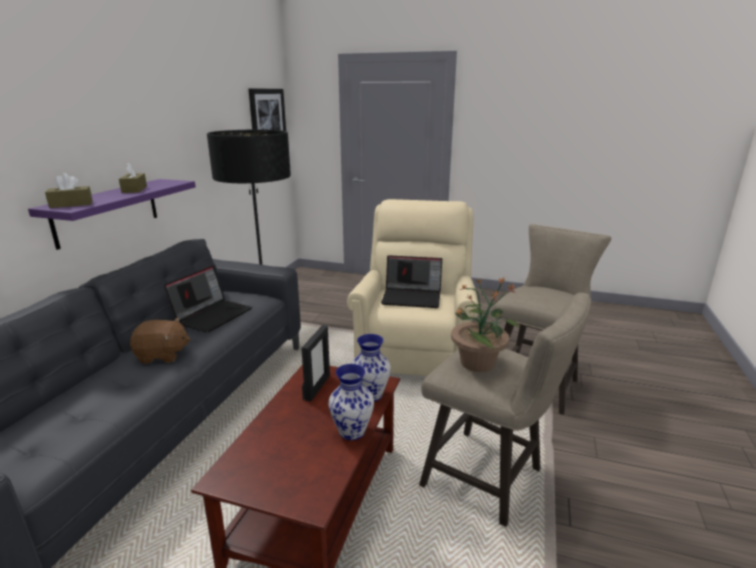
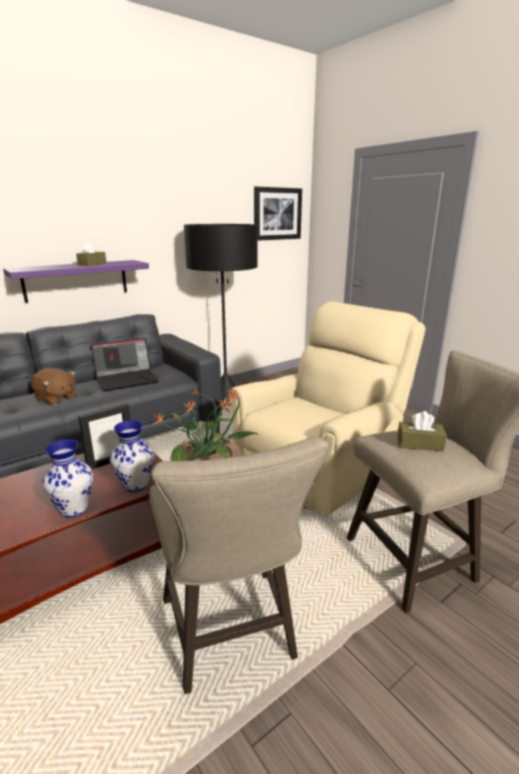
camera: 35 degrees right, 0 degrees up
brown tissue box [45,173,93,208] -> brown tissue box moved to [397,411,447,451]
laptop [381,255,442,308] -> none

